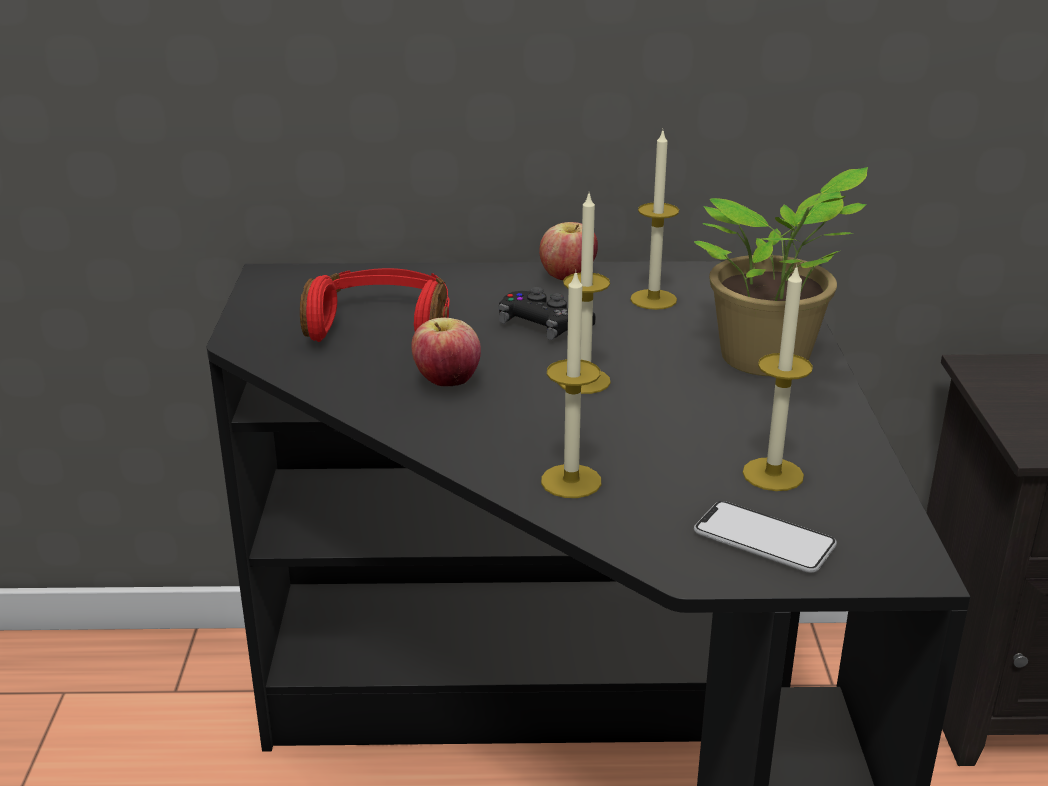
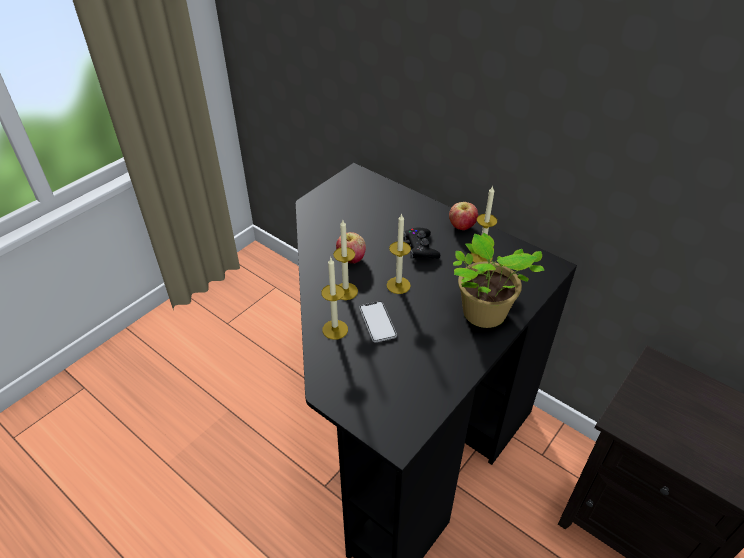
camera: 40 degrees right, 15 degrees up
red headphones [300,268,450,342] -> none
phone [694,501,837,573] -> phone moved to [359,301,397,342]
candle [743,264,813,491] -> candle moved to [333,220,358,300]

